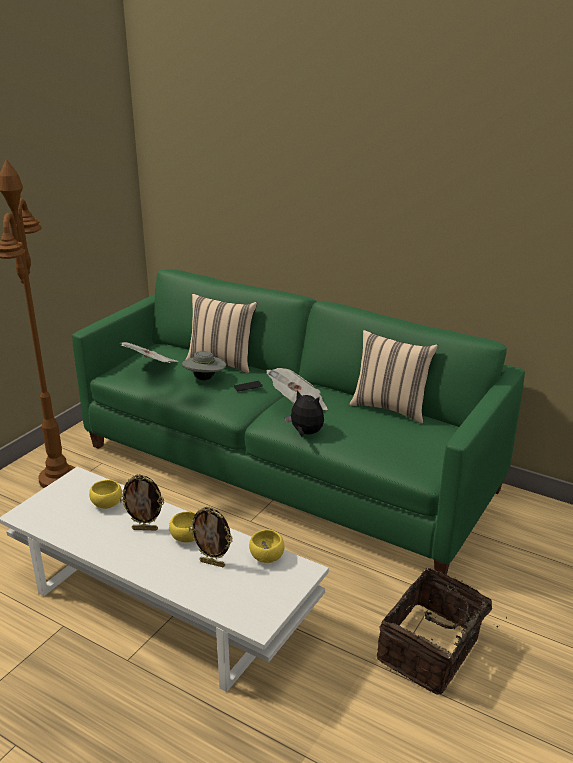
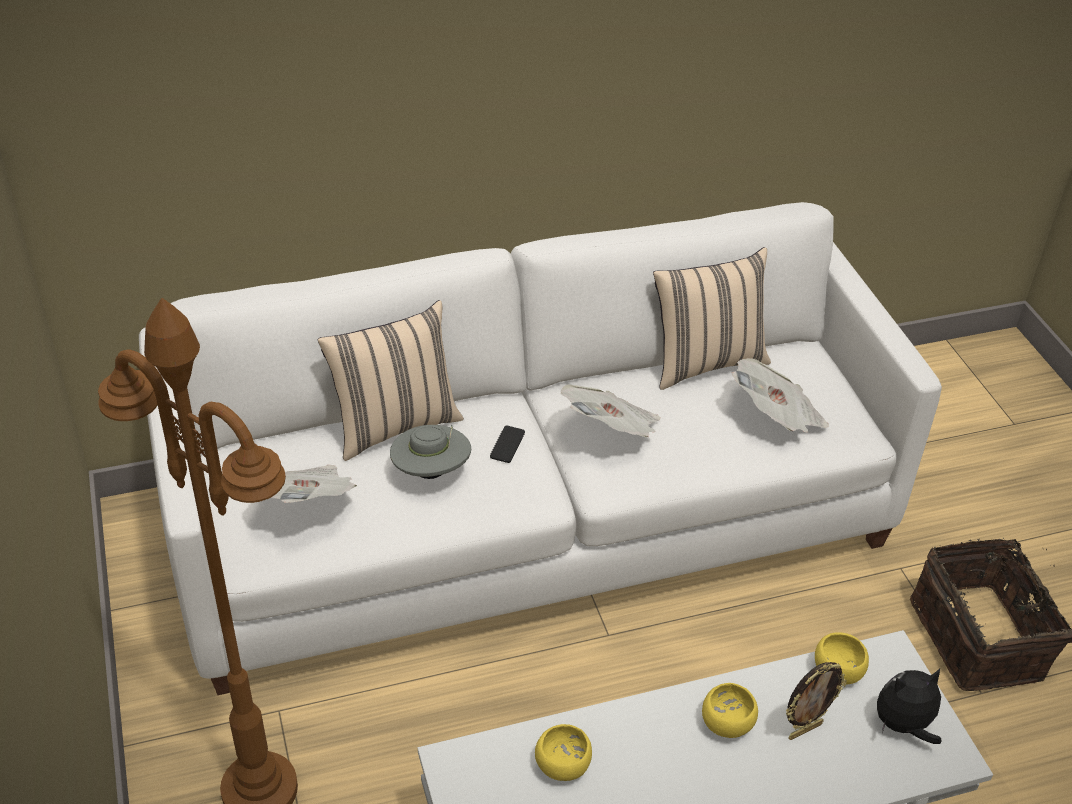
camera: 50 degrees left, 15 degrees up
green sofa [72,269,525,575] -> white sofa [139,202,942,695]
picture frame [120,474,164,530] -> none
plush toy [285,390,324,436] -> plush toy moved to [877,669,941,744]
none -> newspaper [732,358,829,432]

